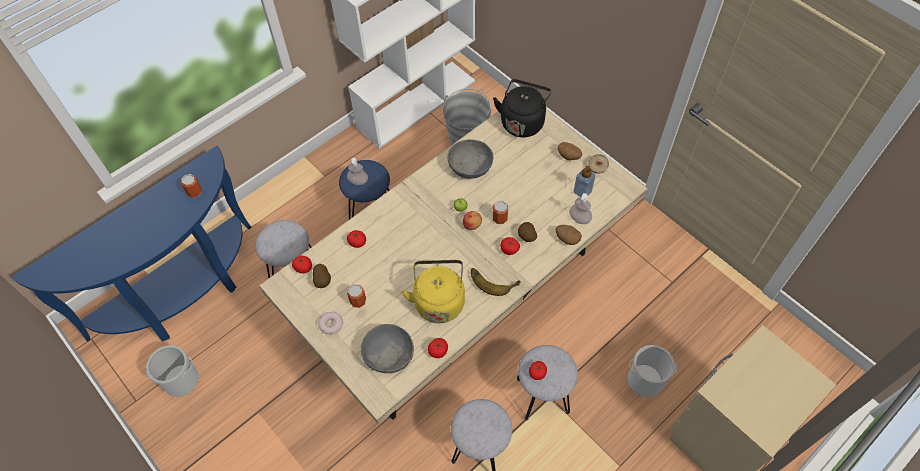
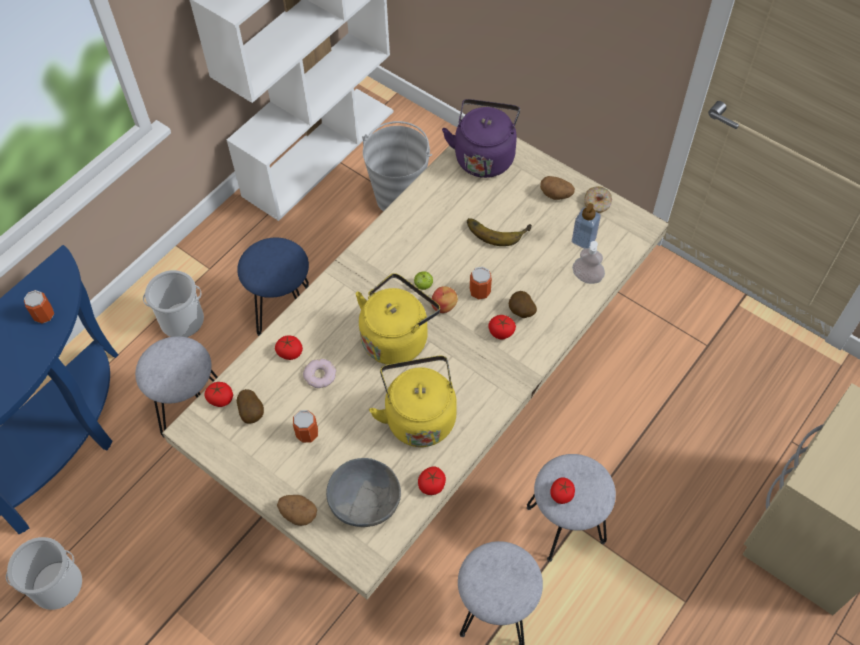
camera: 10 degrees left, 0 degrees up
donut [318,312,343,334] -> donut moved to [303,359,336,388]
soap dispenser [347,158,368,185] -> none
grey bowl [447,139,493,179] -> none
banana [471,268,521,296] -> banana moved to [467,218,532,246]
black kettle [493,79,551,137] -> purple kettle [442,99,520,178]
potato [556,225,582,245] -> potato moved to [277,495,317,526]
bucket [628,345,677,397] -> bucket moved to [143,270,204,337]
none -> yellow kettle [355,273,440,365]

